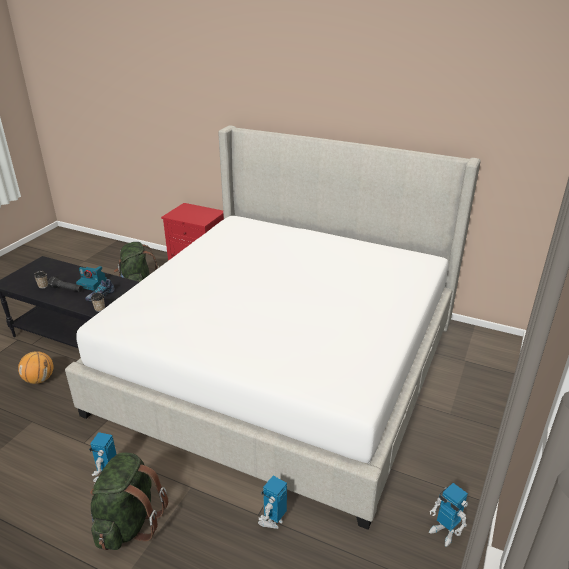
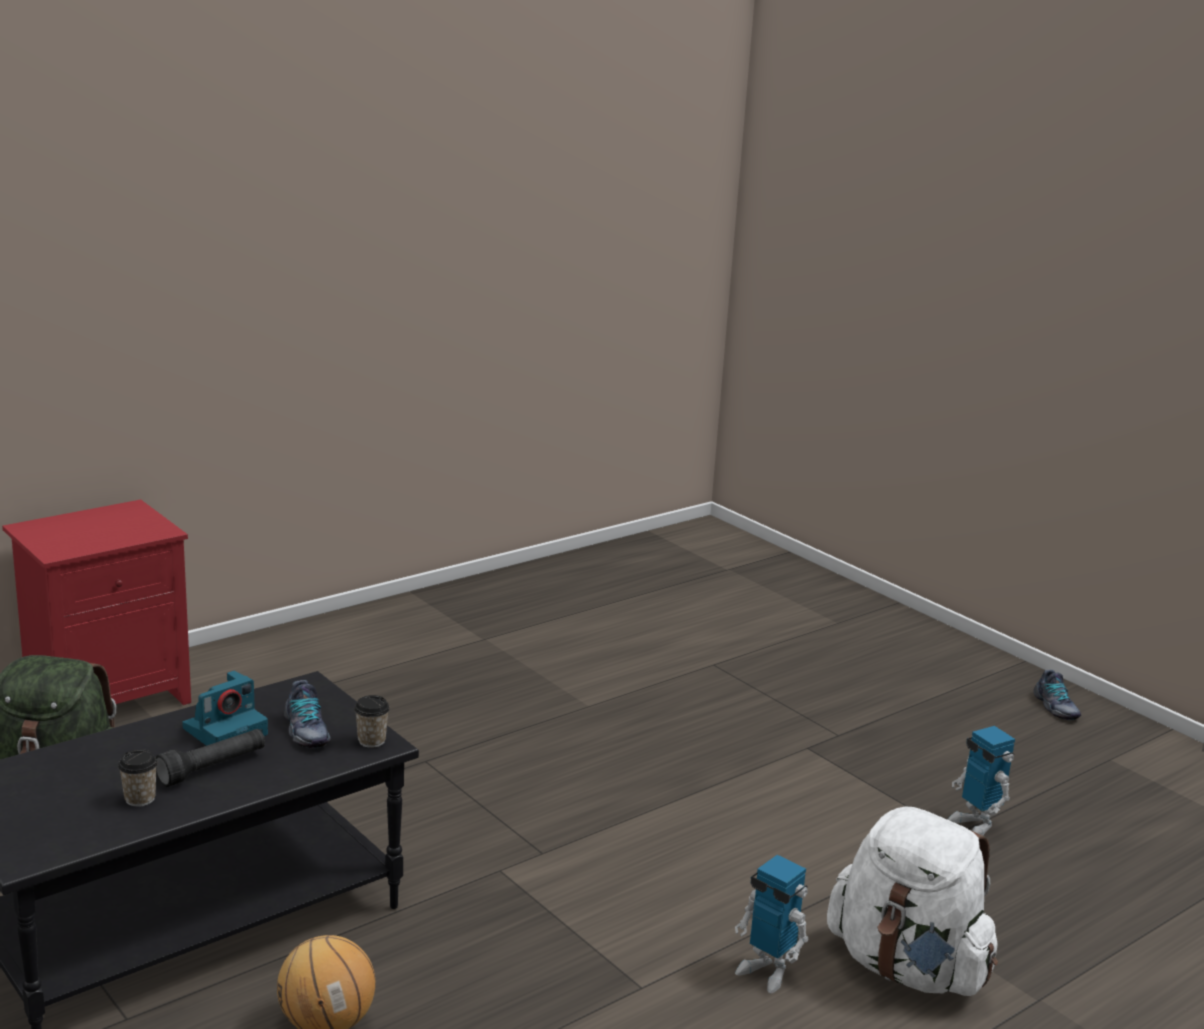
camera: 65 degrees left, 10 degrees down
bed [65,126,481,530] -> none
green backpack [90,453,168,550] -> white backpack [827,806,998,996]
toy robot [429,483,468,547] -> shoe [1033,670,1081,720]

